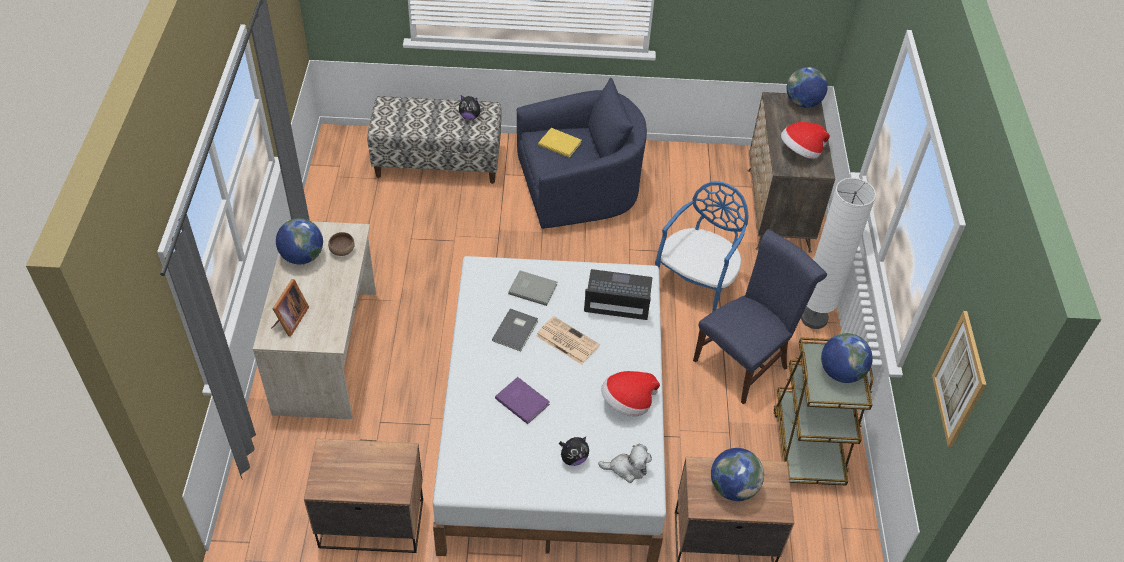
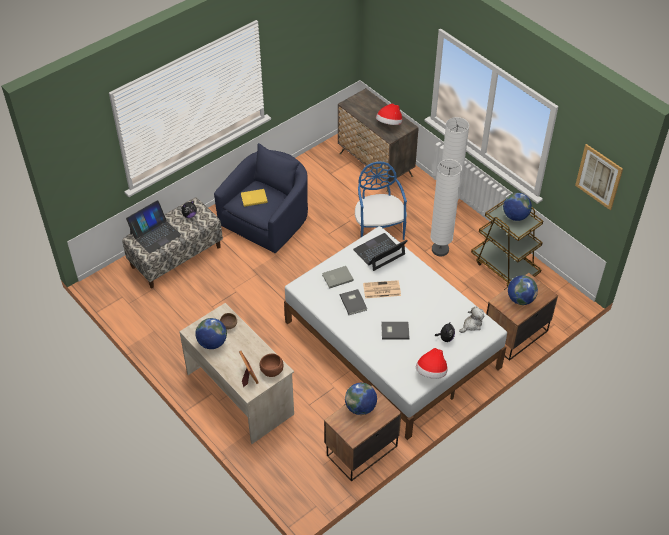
camera: 40 degrees left, 0 degrees up
purple book [495,377,550,424] -> grey book [381,322,410,340]
hat [601,371,660,416] -> hat moved to [416,348,447,379]
blue chair [693,229,827,405] -> white floor lamp [430,159,462,256]
globe [787,67,828,108] -> globe moved to [345,383,377,415]
none -> laptop [126,200,181,253]
none -> brown bowl [260,353,284,377]

